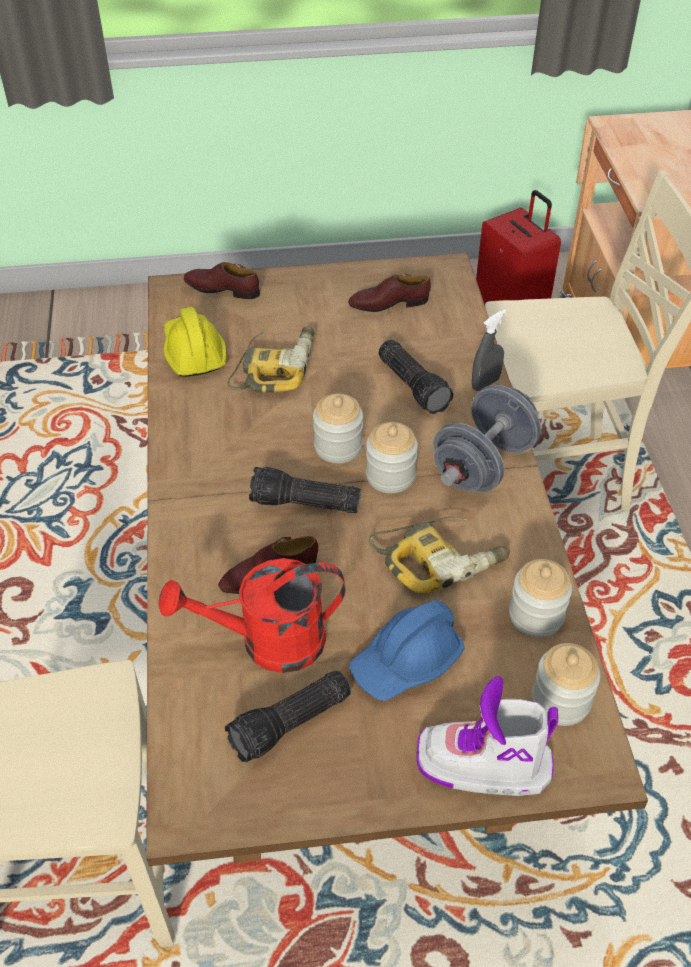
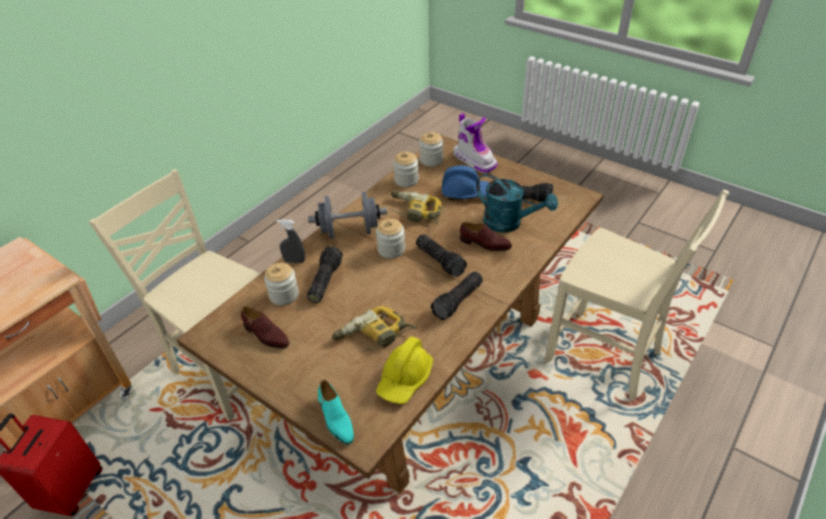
camera: 135 degrees left, 5 degrees down
red watering can [158,558,346,673] -> turquoise watering can [476,173,558,233]
brown shoe [183,262,260,299] -> turquoise shoe [318,380,354,445]
jar [313,394,363,463] -> jar moved to [264,263,299,305]
none -> flashlight [431,271,483,320]

